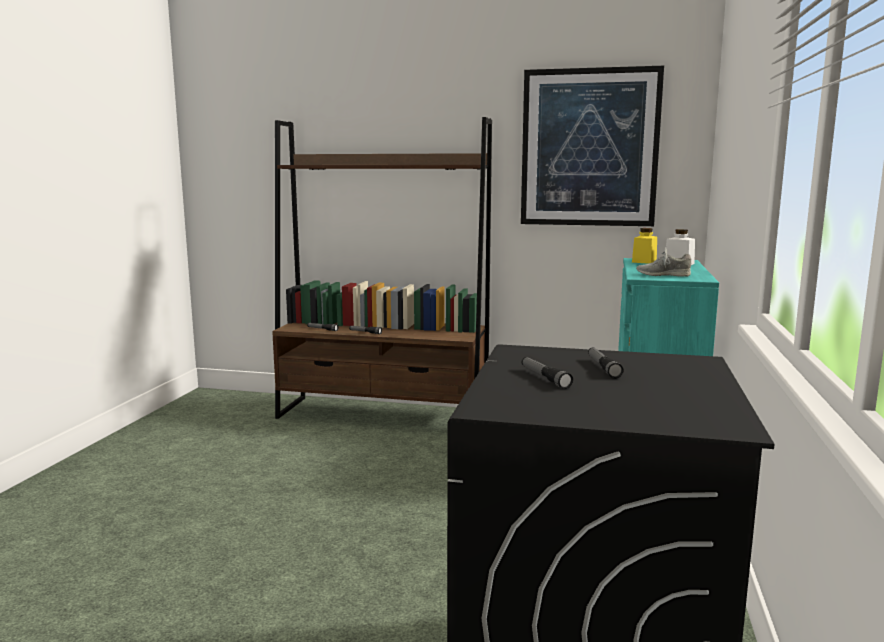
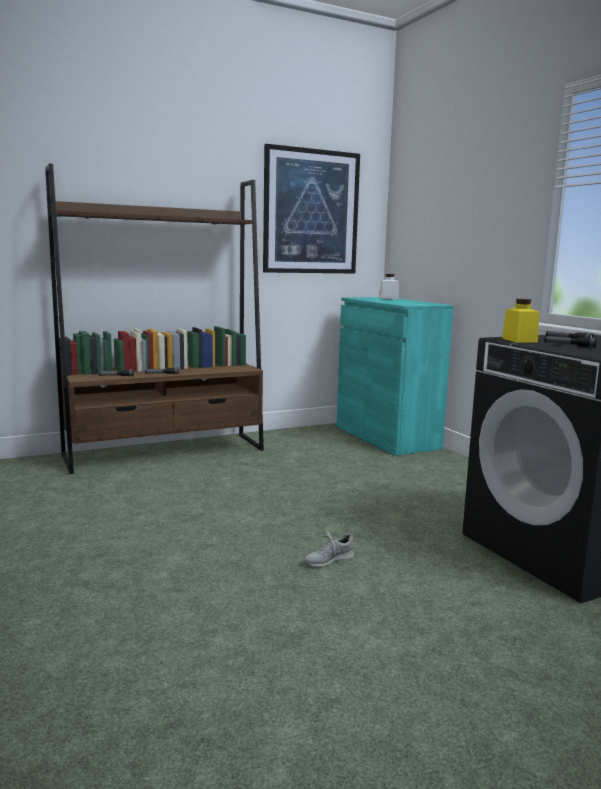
camera: 40 degrees left, 0 degrees up
yellow jar [632,228,657,264] -> yellow jar moved to [502,299,540,343]
grey shoe [636,247,691,277] -> grey shoe moved to [304,529,354,567]

